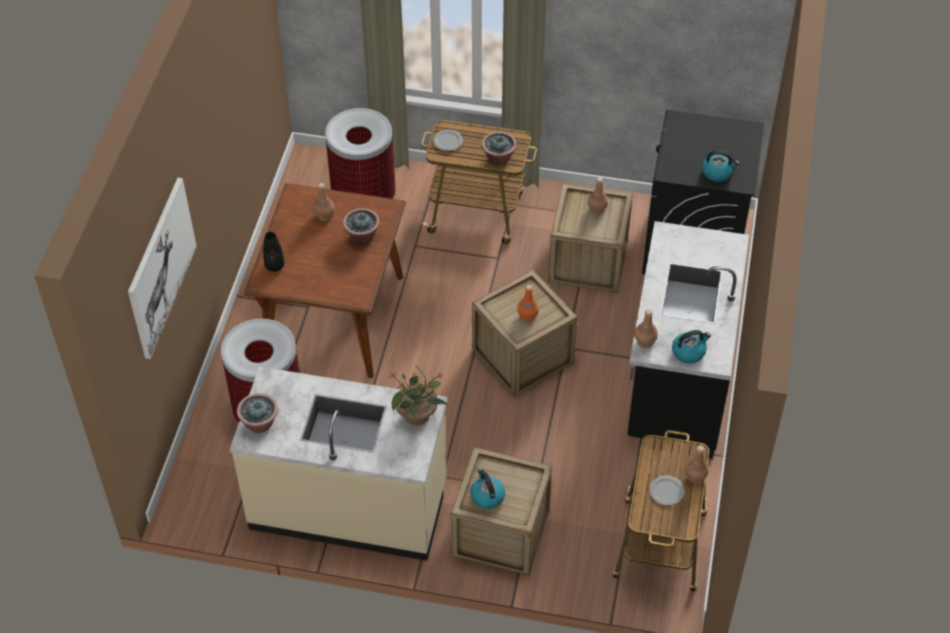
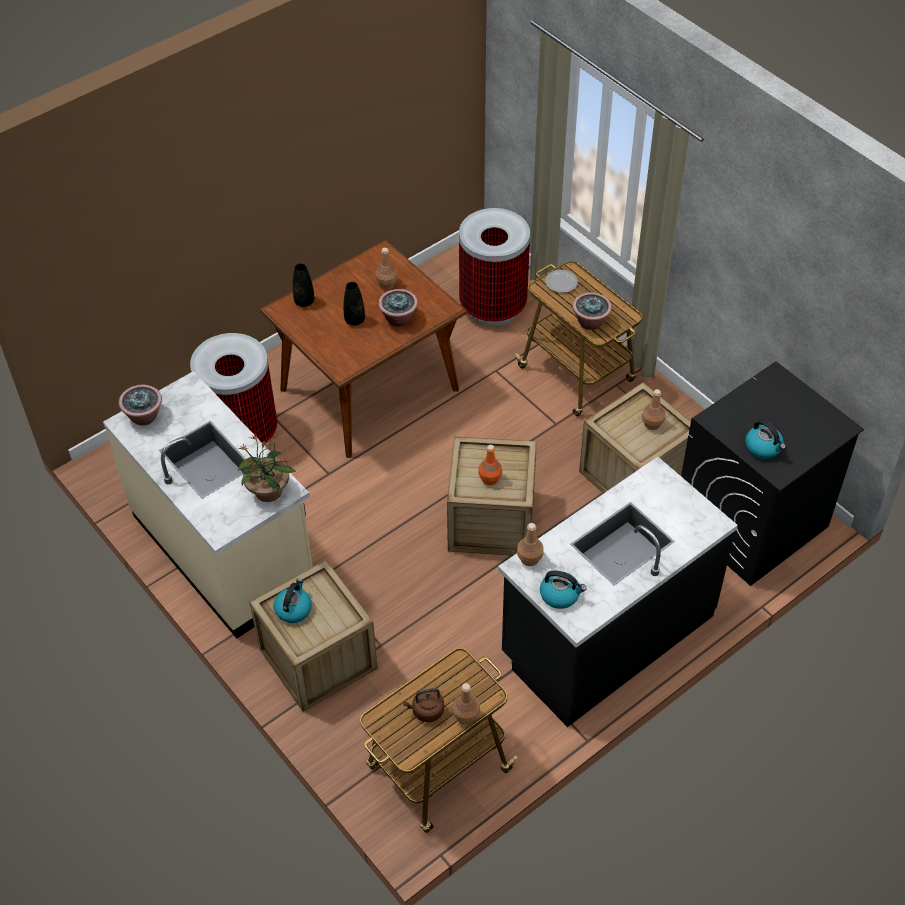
camera: 40 degrees right, 0 degrees up
picture [128,178,197,359] -> none
plate [649,476,685,505] -> brown kettle [403,688,444,722]
none -> black vase [344,282,365,326]

